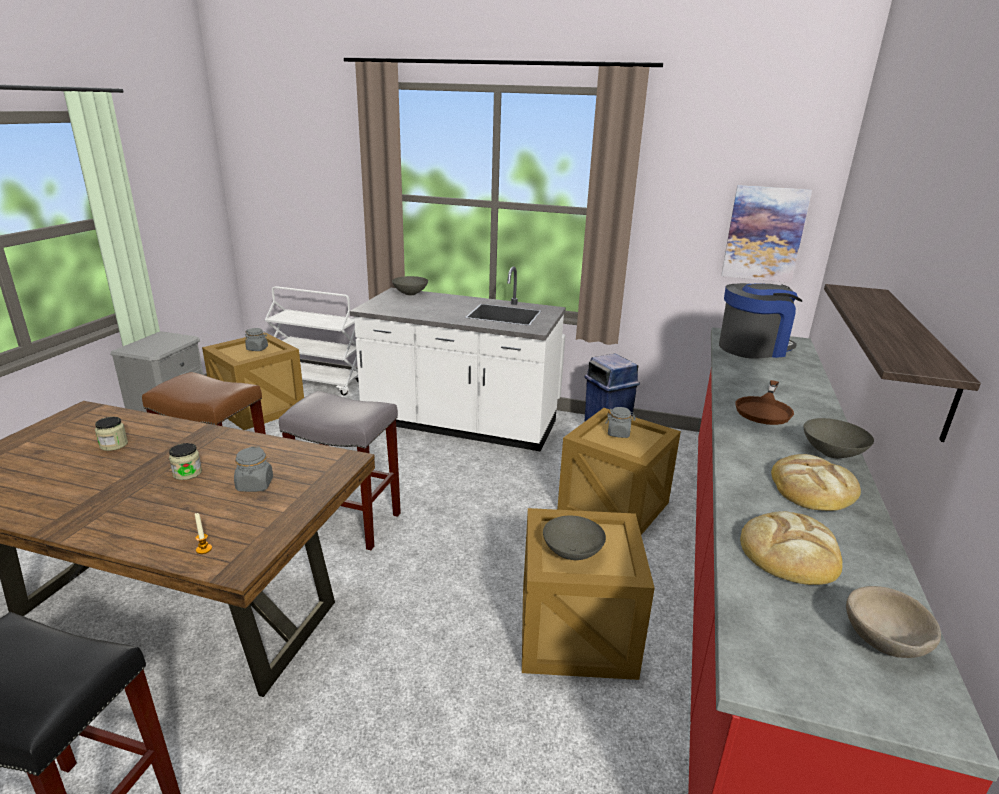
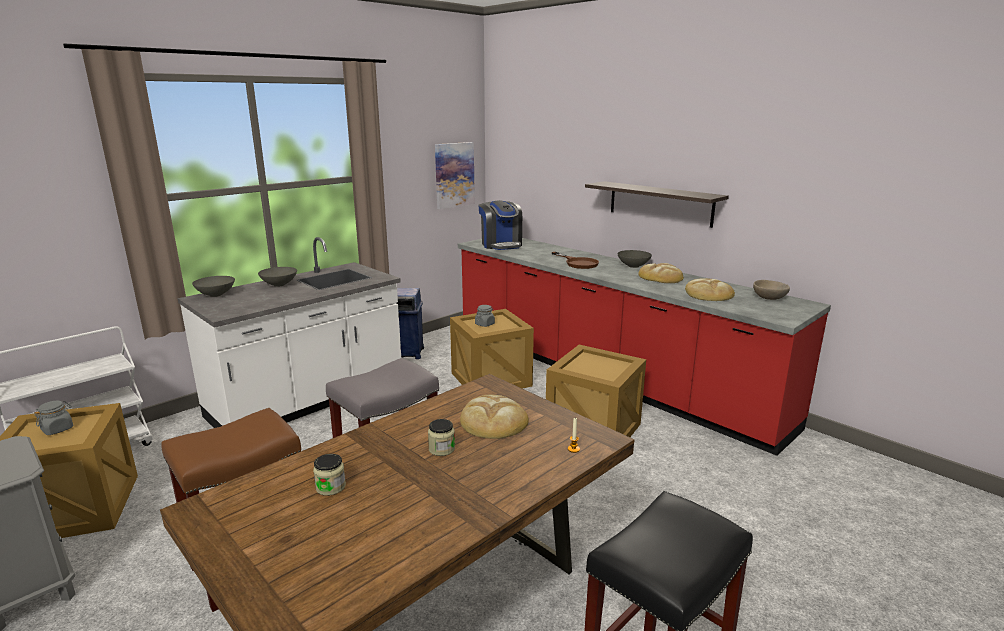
camera: 60 degrees left, 5 degrees down
grey jar [234,446,273,492] -> bread [460,394,529,439]
grey bowl [543,516,606,560] -> grey bowl moved to [258,267,297,287]
coffee machine [719,283,803,359] -> coffee machine turned 150 degrees clockwise [478,200,522,250]

